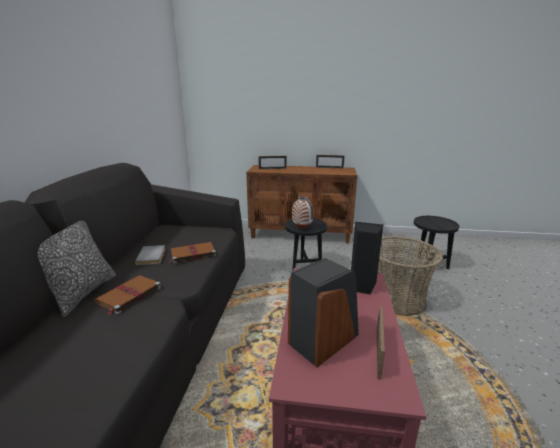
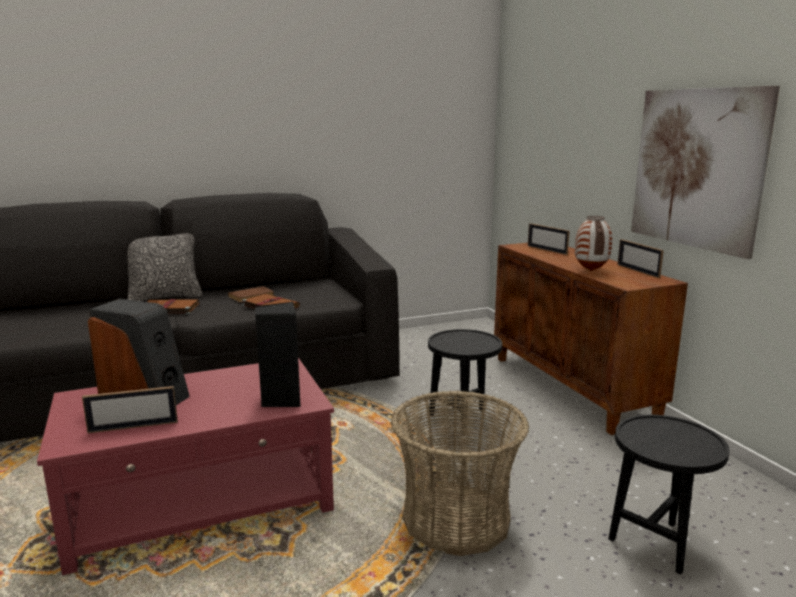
camera: 60 degrees right, 5 degrees down
grey book [135,245,166,265] -> brown book [228,286,274,302]
vase [292,196,313,229] -> vase moved to [575,216,612,271]
none -> picture [631,86,780,259]

